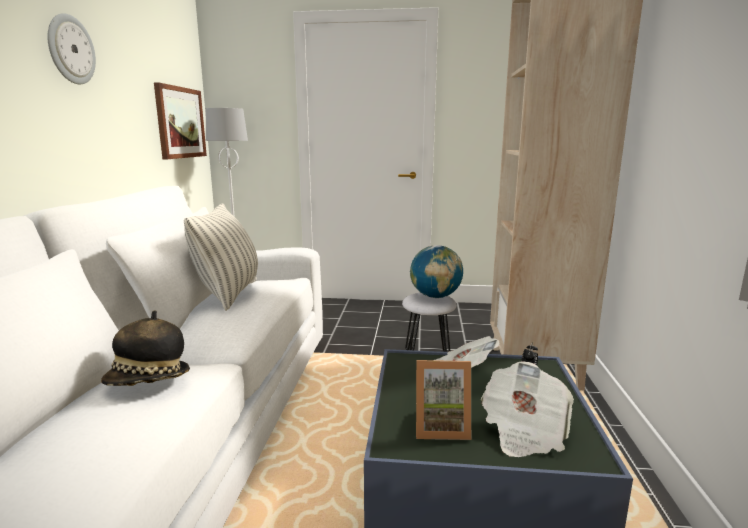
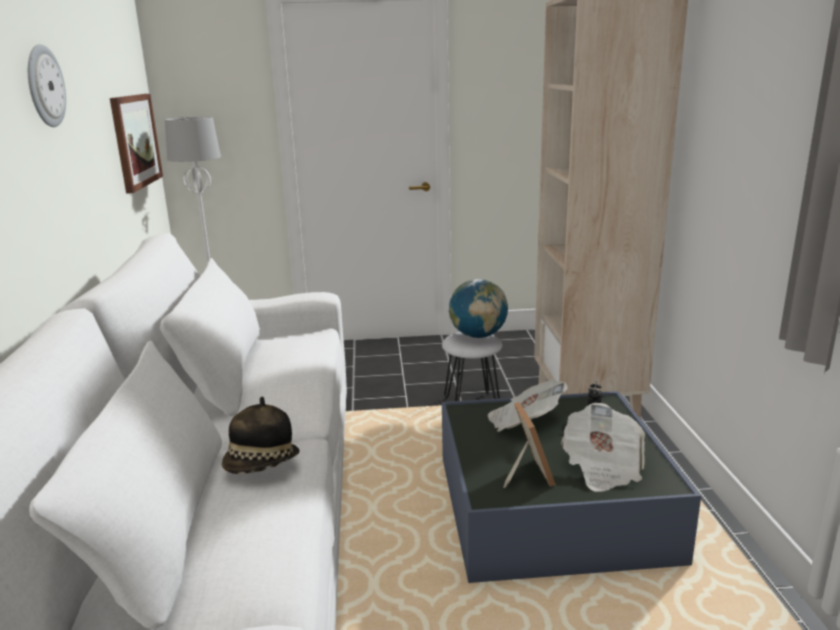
camera: 10 degrees left, 5 degrees up
pillow [184,203,258,311] -> none
picture frame [416,360,471,440] -> picture frame turned 90 degrees counterclockwise [503,402,556,488]

